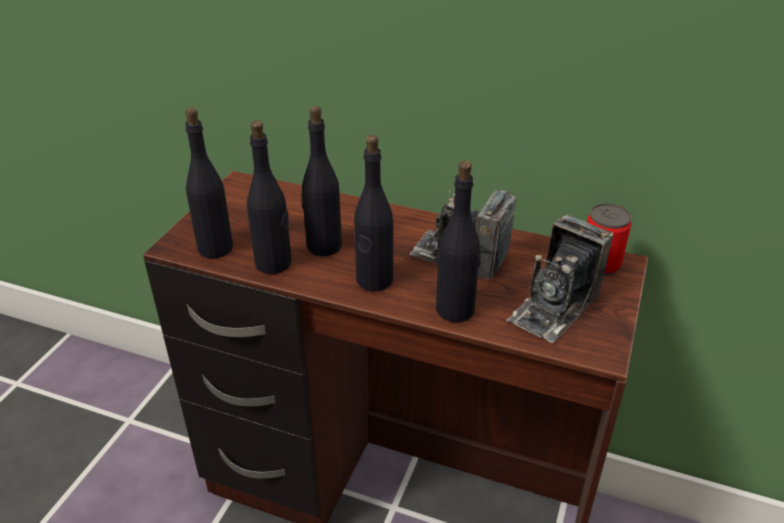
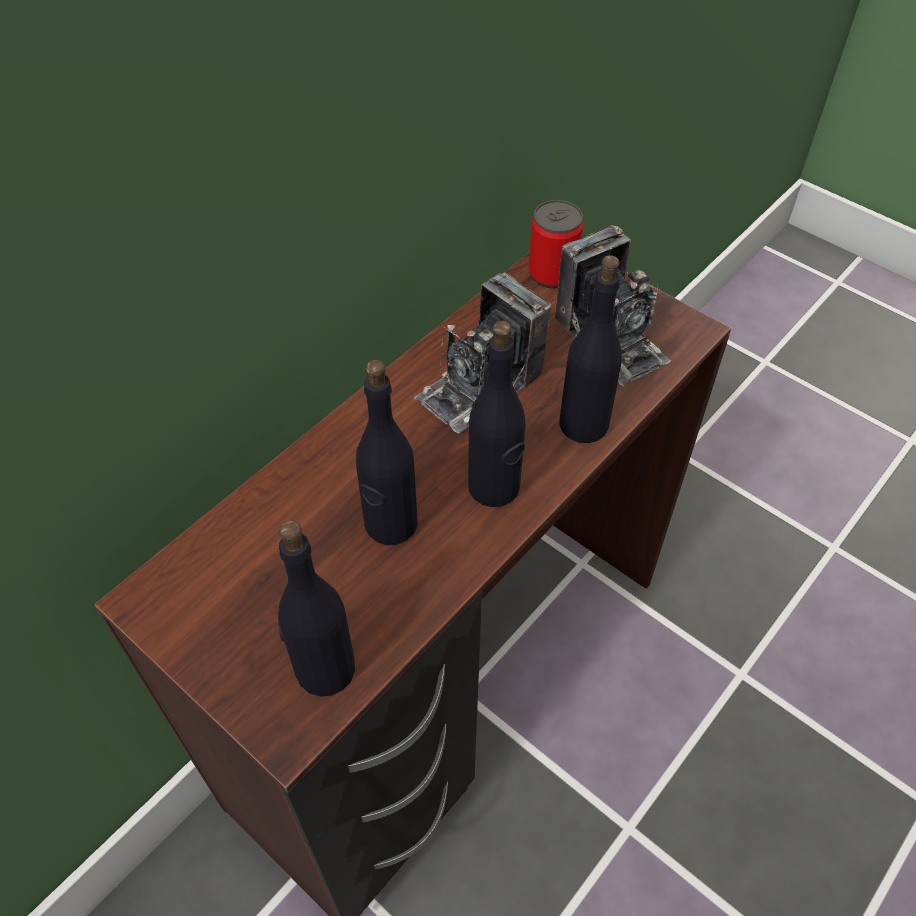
camera: 70 degrees left, 15 degrees up
black bottle [247,121,292,274] -> none

